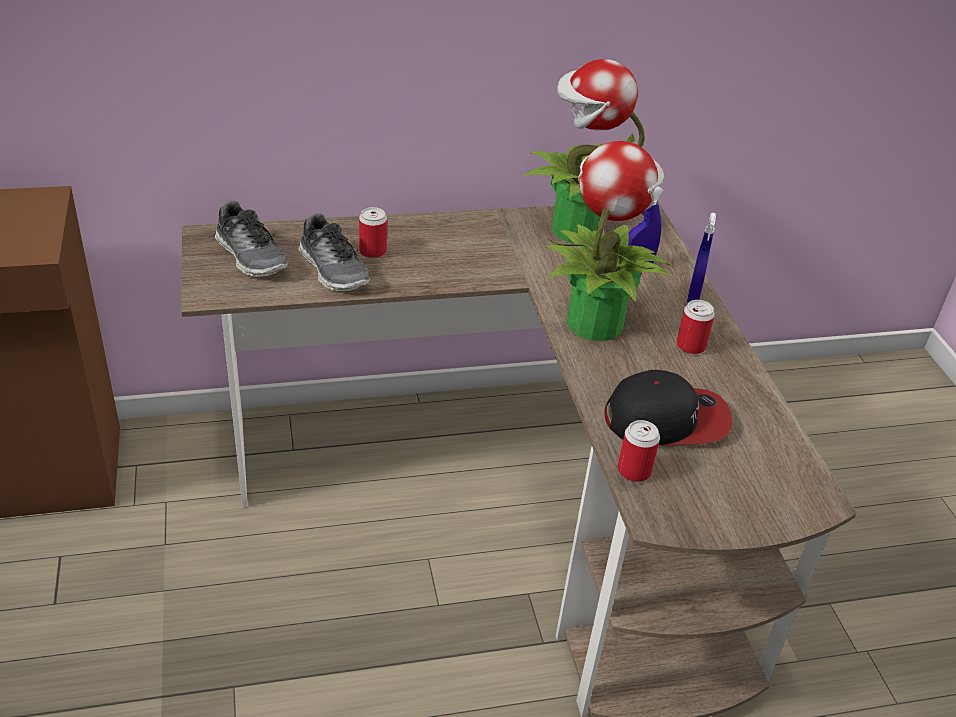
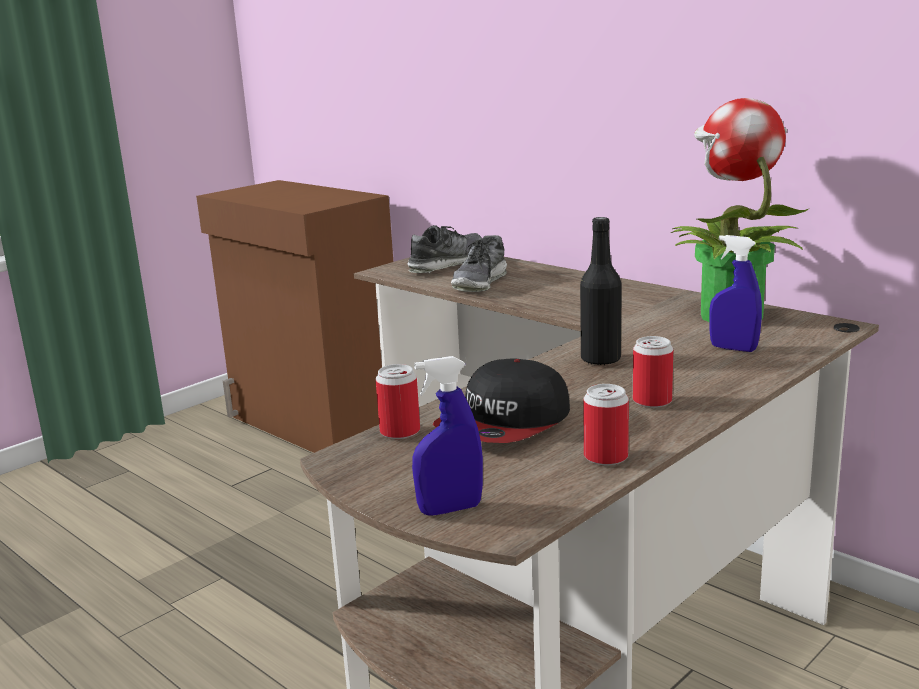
camera: 60 degrees right, 20 degrees down
shoe [215,201,289,277] -> shoe turned 150 degrees counterclockwise [407,225,482,273]
can [359,207,387,258] -> can moved to [583,384,629,465]
potted plant [546,141,672,341] -> black bottle [580,217,622,366]
cap [604,370,732,446] -> cap turned 75 degrees clockwise [433,358,570,443]
blue spray bottle [687,213,716,303] -> blue spray bottle moved to [412,356,483,516]

